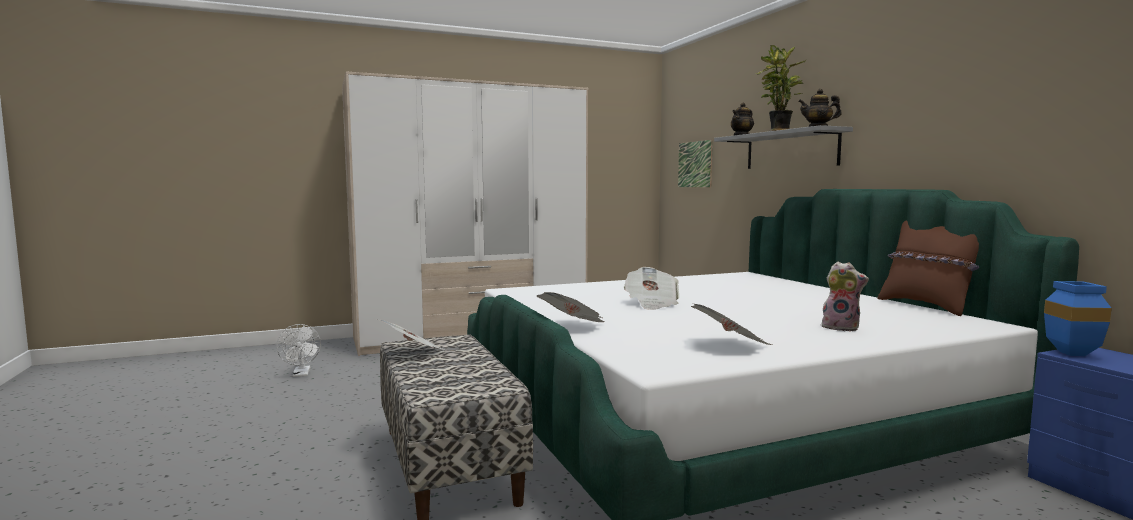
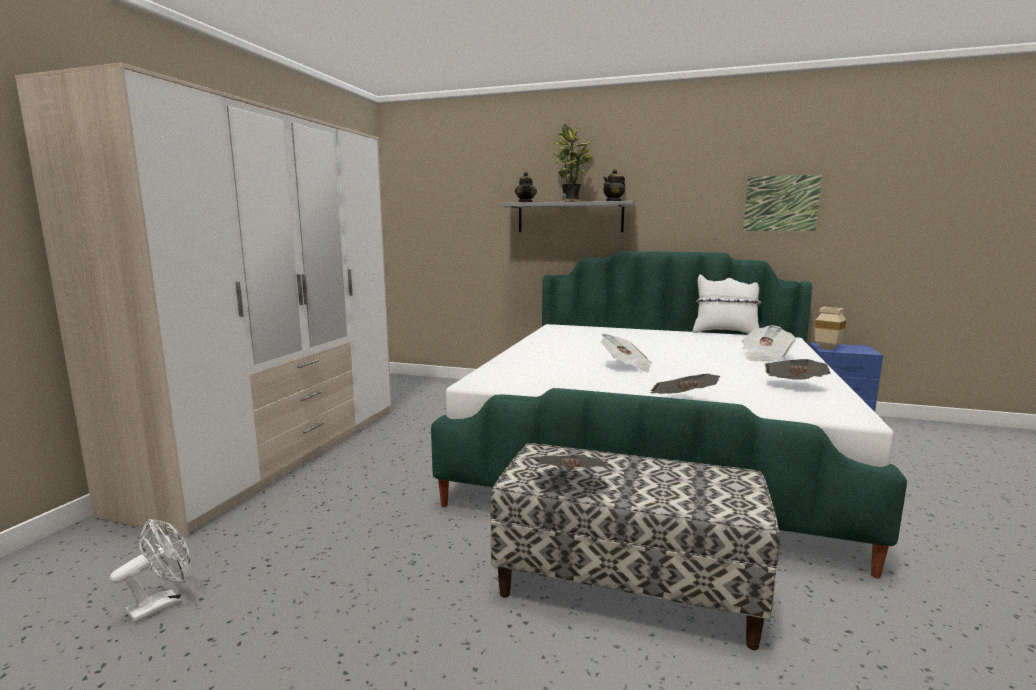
camera: 50 degrees left, 5 degrees up
white fan [276,324,321,377] -> white fan turned 75 degrees counterclockwise [110,519,190,623]
picture [678,140,713,187] -> picture moved to [743,175,822,231]
plush toy [820,262,869,331] -> newspaper [742,325,796,362]
brown pillow [877,220,979,316] -> white pillow [692,274,762,334]
blue vase [1044,281,1112,356] -> beige vase [814,307,846,350]

